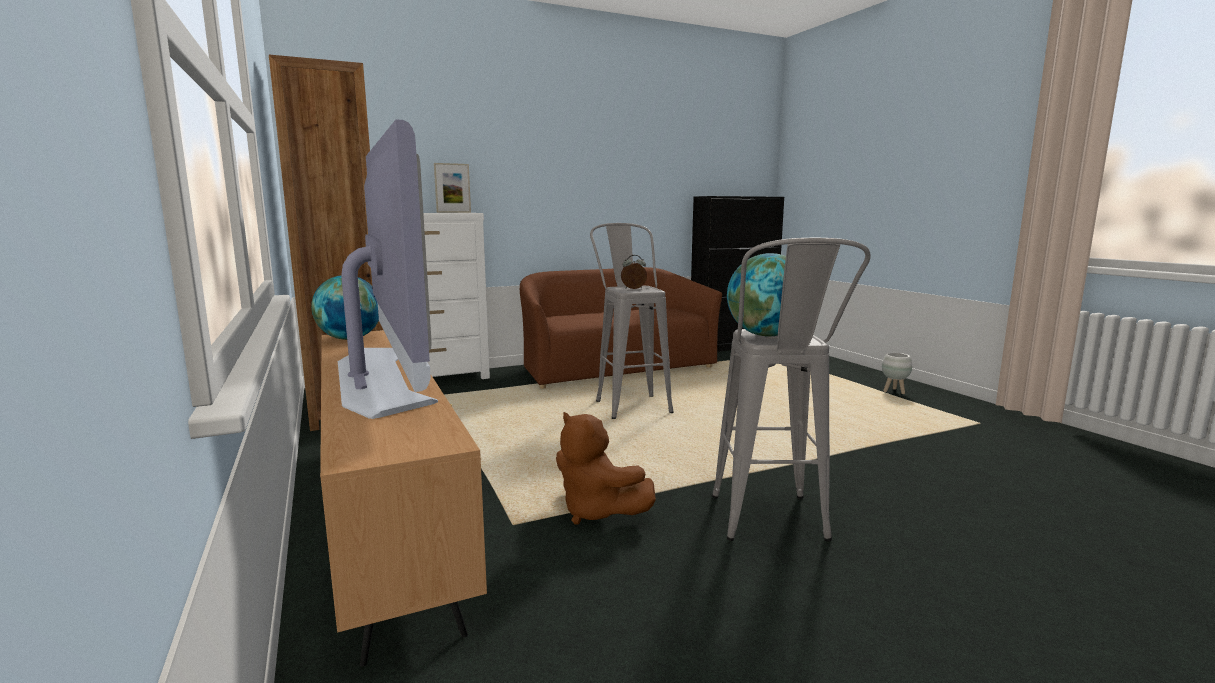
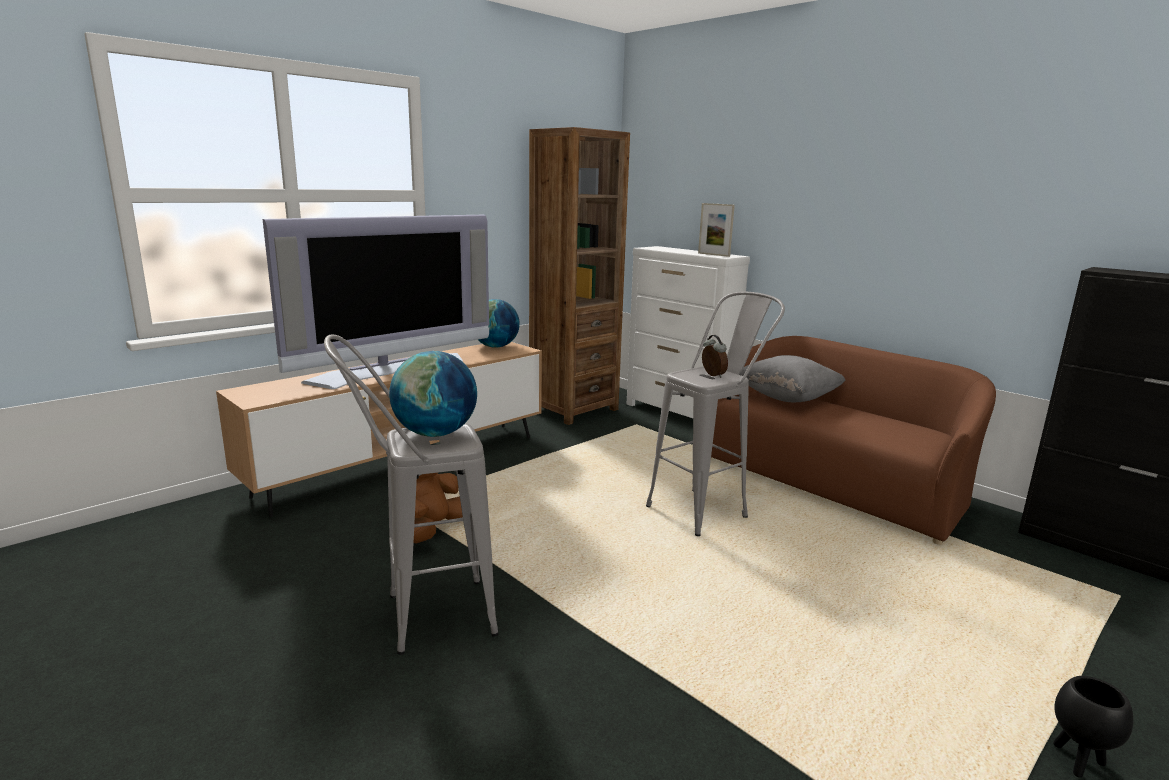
camera: 70 degrees right, 5 degrees up
white planter [882,353,912,394] -> black planter [1053,676,1133,778]
none -> grey pillow [739,355,846,402]

